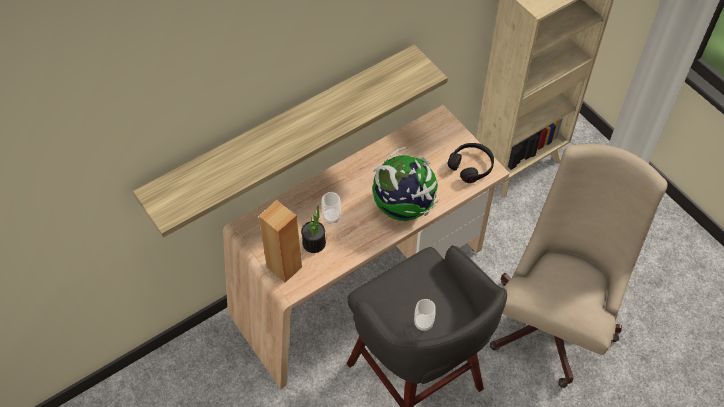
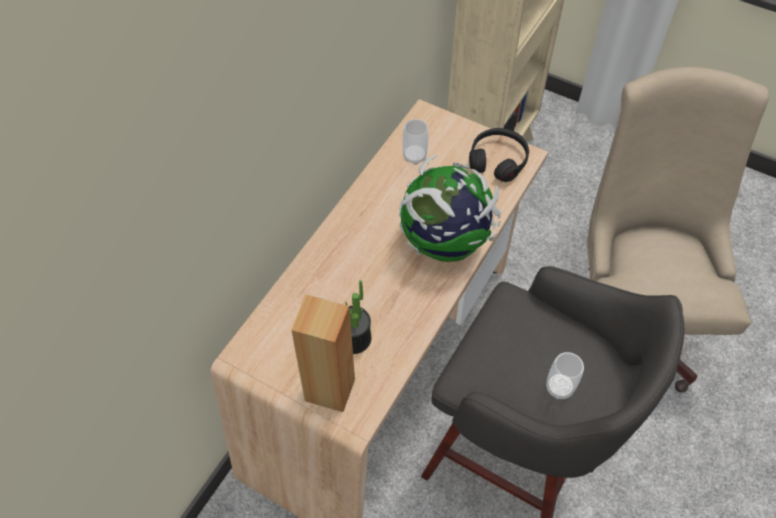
camera: 25 degrees left, 0 degrees up
shelf [133,44,448,238] -> none
cup [322,192,341,224] -> cup moved to [403,119,429,165]

